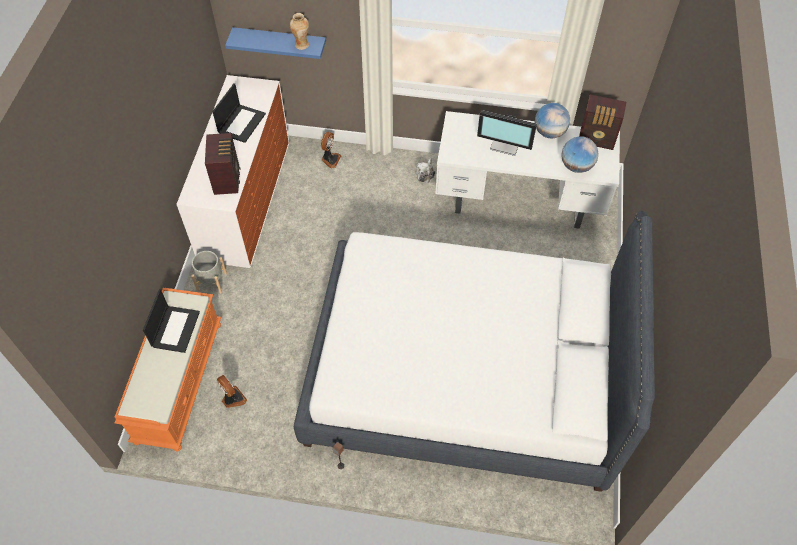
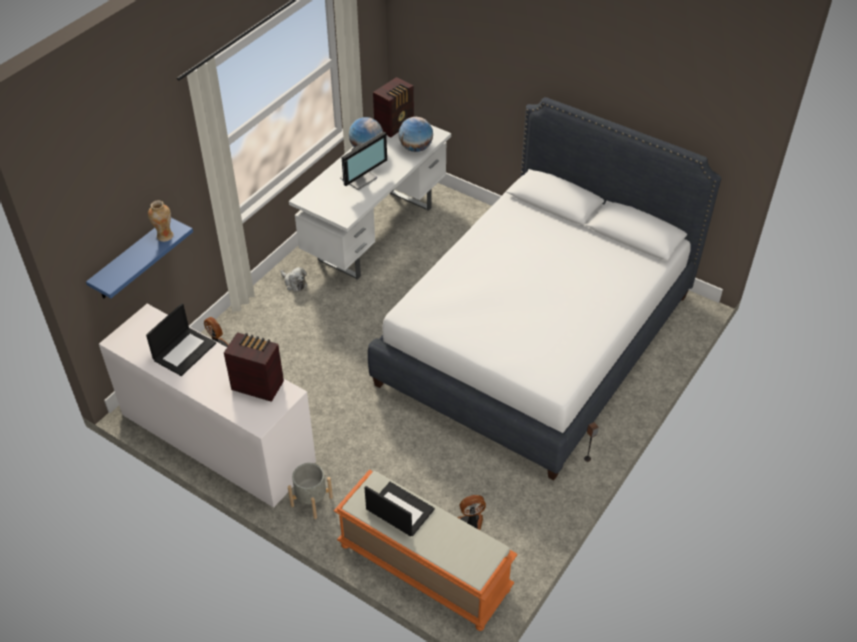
camera: 65 degrees left, 10 degrees down
laptop [212,83,266,143] -> laptop turned 75 degrees clockwise [146,303,216,376]

